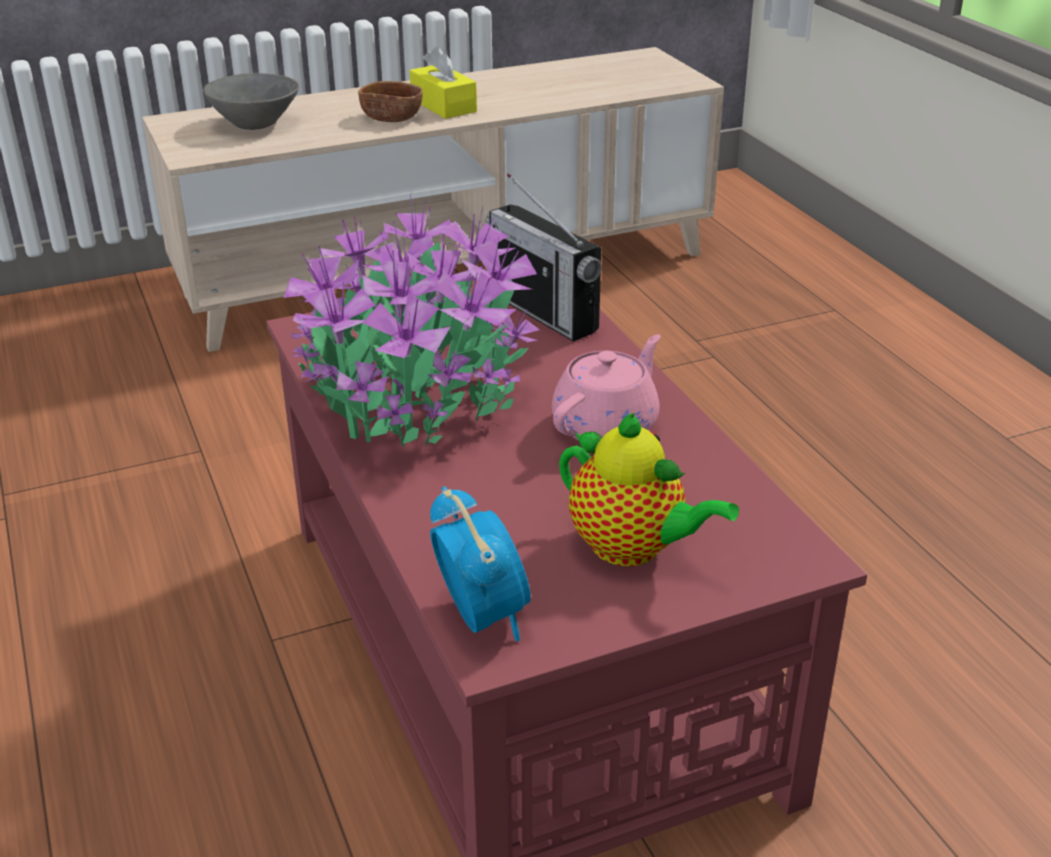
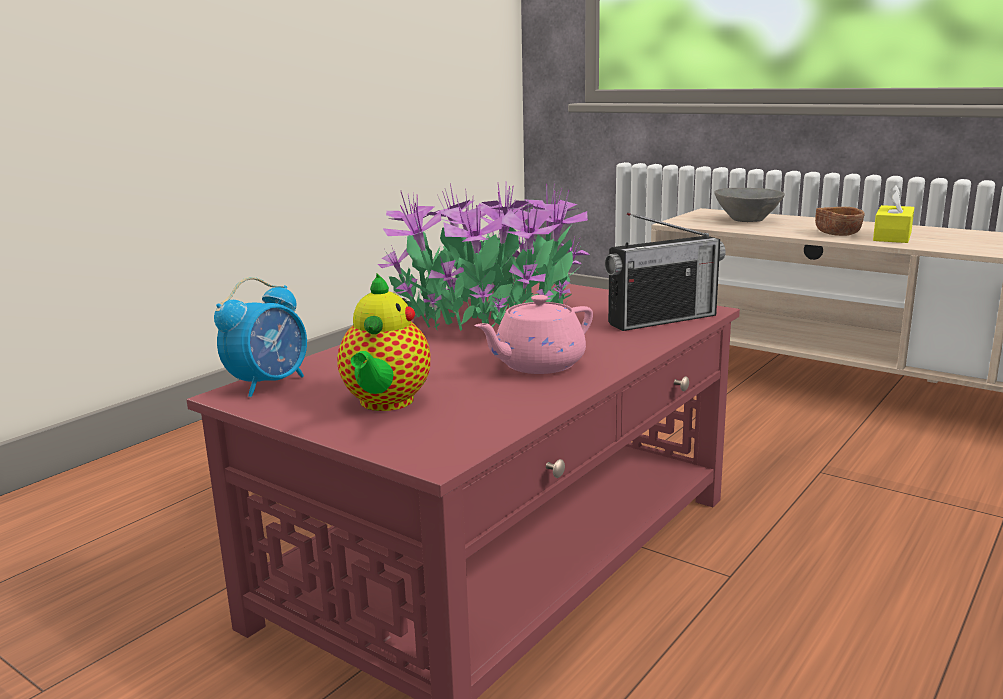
camera: 60 degrees right, 15 degrees down
radio [485,174,602,342] -> radio turned 135 degrees counterclockwise [605,213,726,331]
pink teapot [552,335,661,440] -> pink teapot turned 135 degrees clockwise [474,295,593,374]

